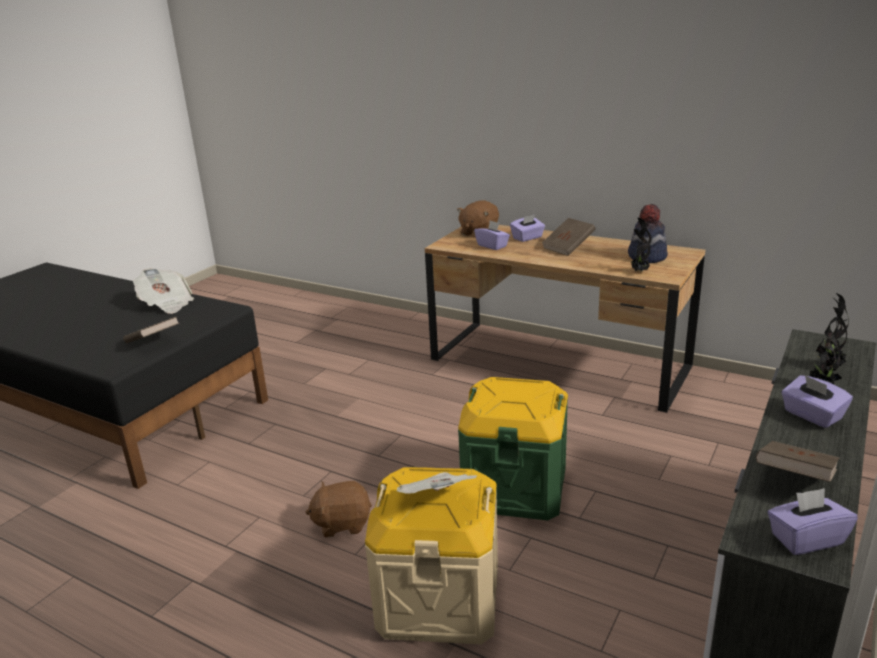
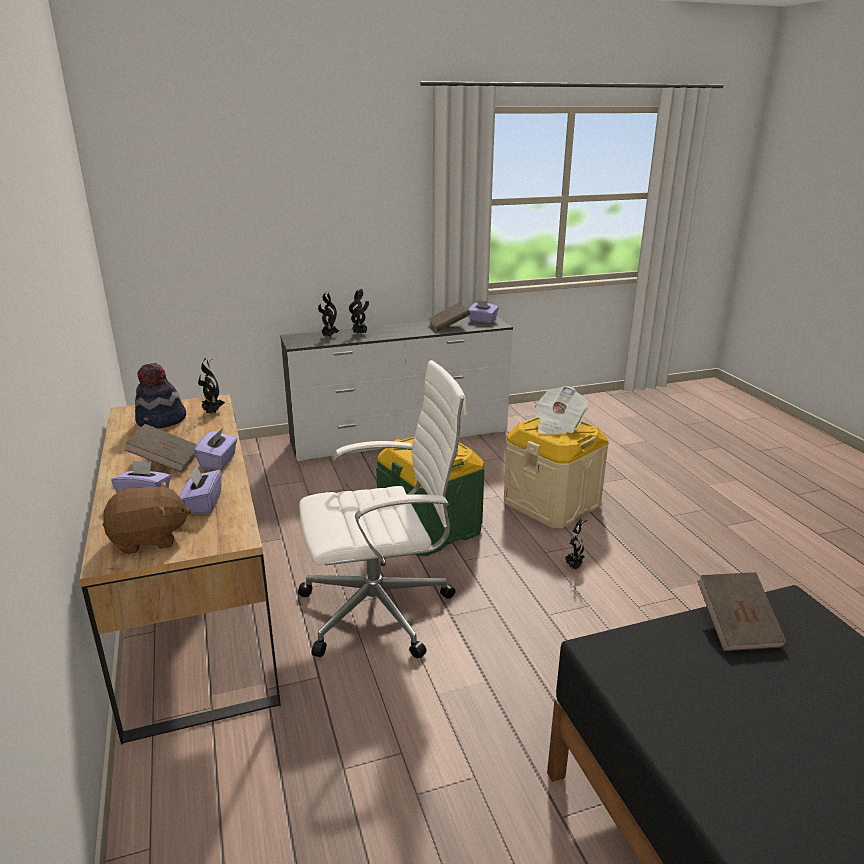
camera: 140 degrees left, 0 degrees up
newspaper [133,268,194,314] -> none
brown plush toy [305,481,372,538] -> potted plant [565,519,587,570]
purple tissue box [782,375,853,428] -> purple tissue box moved to [194,428,237,470]
none -> white office chair [298,360,467,658]

